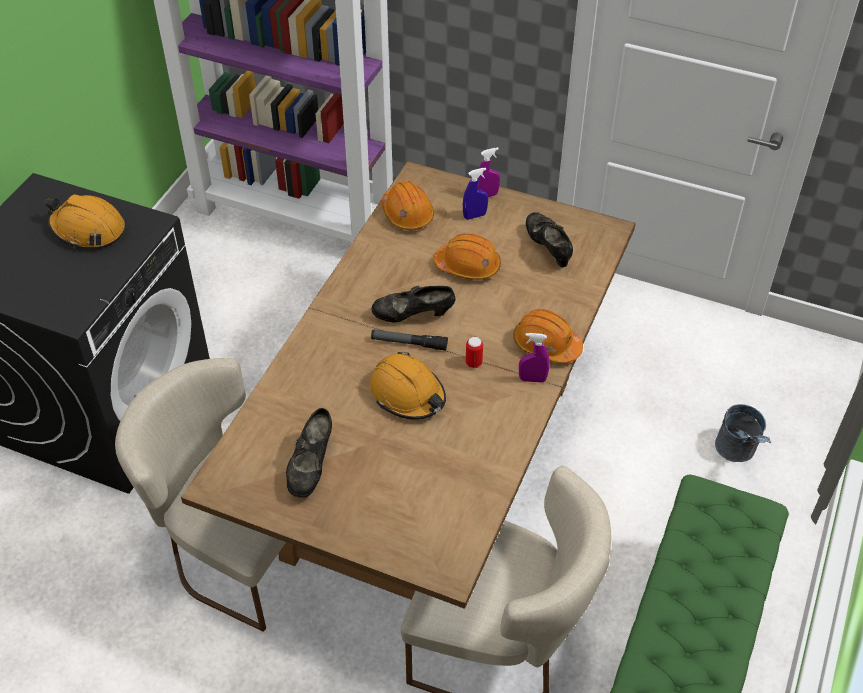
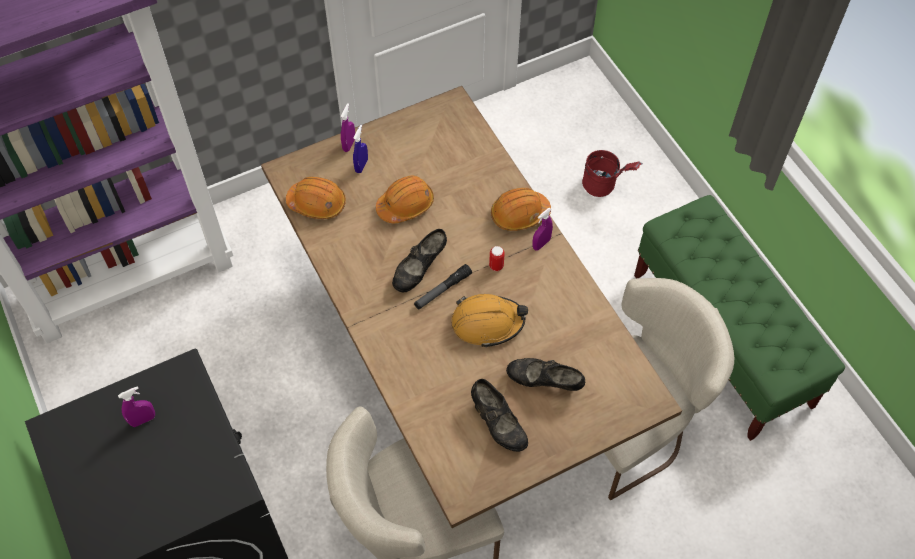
camera: 50 degrees left, 10 degrees up
orange hard hat [45,194,125,248] -> purple spray bottle [118,386,155,427]
black shoe [526,212,573,267] -> black shoe moved to [506,358,585,391]
grey bucket [715,404,772,462] -> red bucket [582,150,643,197]

